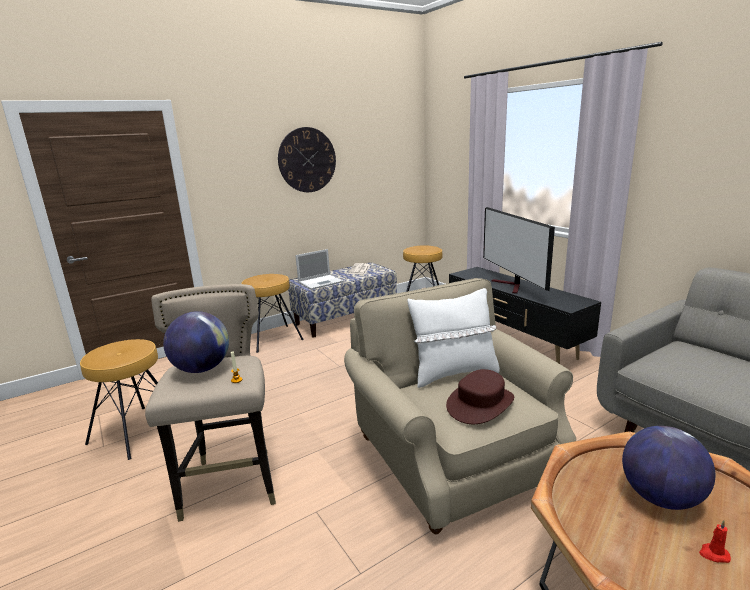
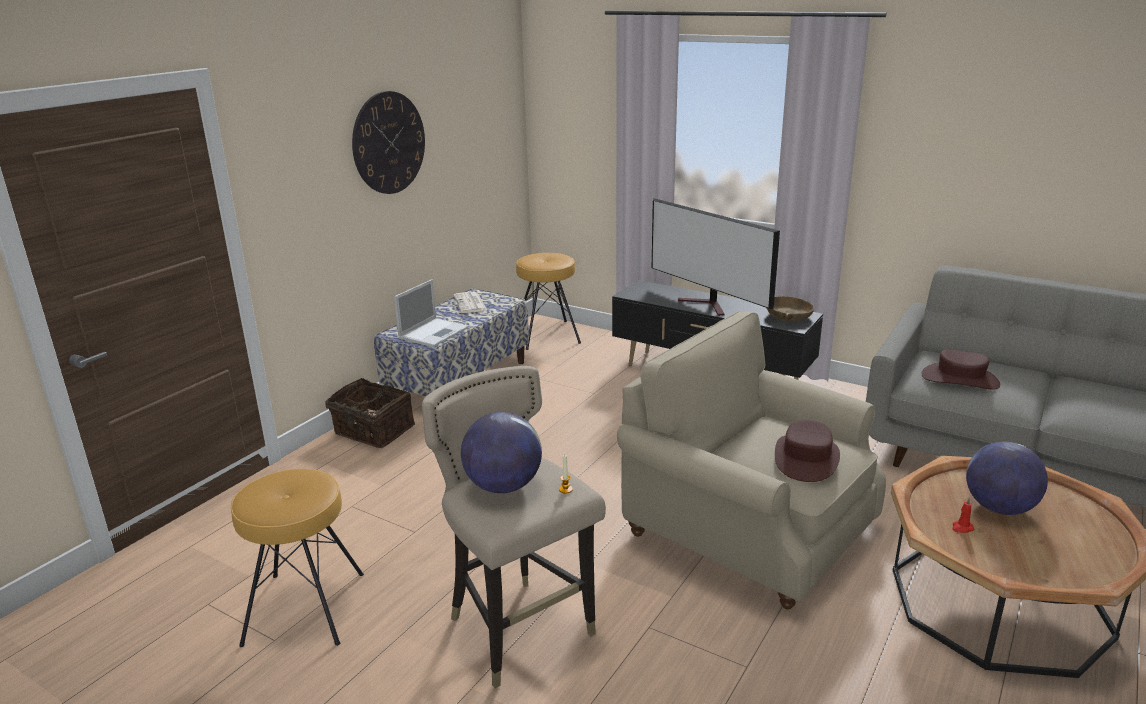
camera: 25 degrees left, 5 degrees up
brown stool [241,274,304,353] -> basket [326,378,415,448]
white pillow [407,288,500,388] -> none
red candle [699,520,731,563] -> red candle moved to [952,498,975,533]
none -> brown bowl [767,296,814,322]
none -> brown hat [922,350,1000,390]

